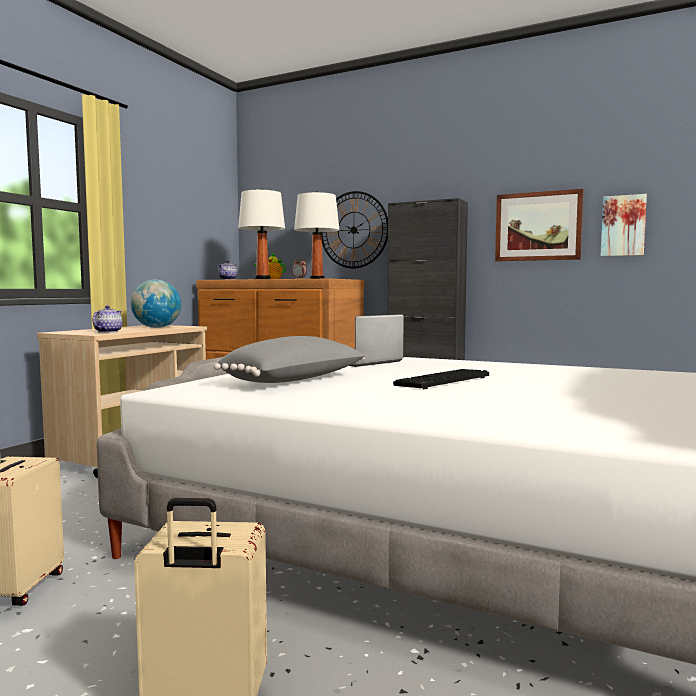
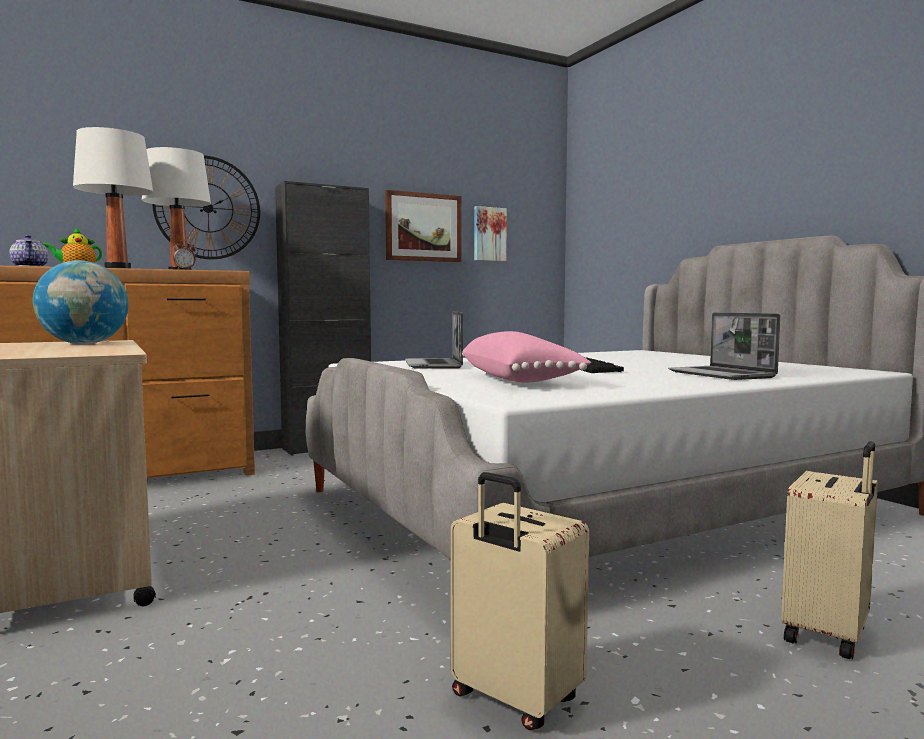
camera: 55 degrees left, 0 degrees up
teapot [93,305,123,333] -> none
grey pillow [214,336,365,383] -> pink pillow [462,331,591,383]
none -> laptop [668,313,780,380]

